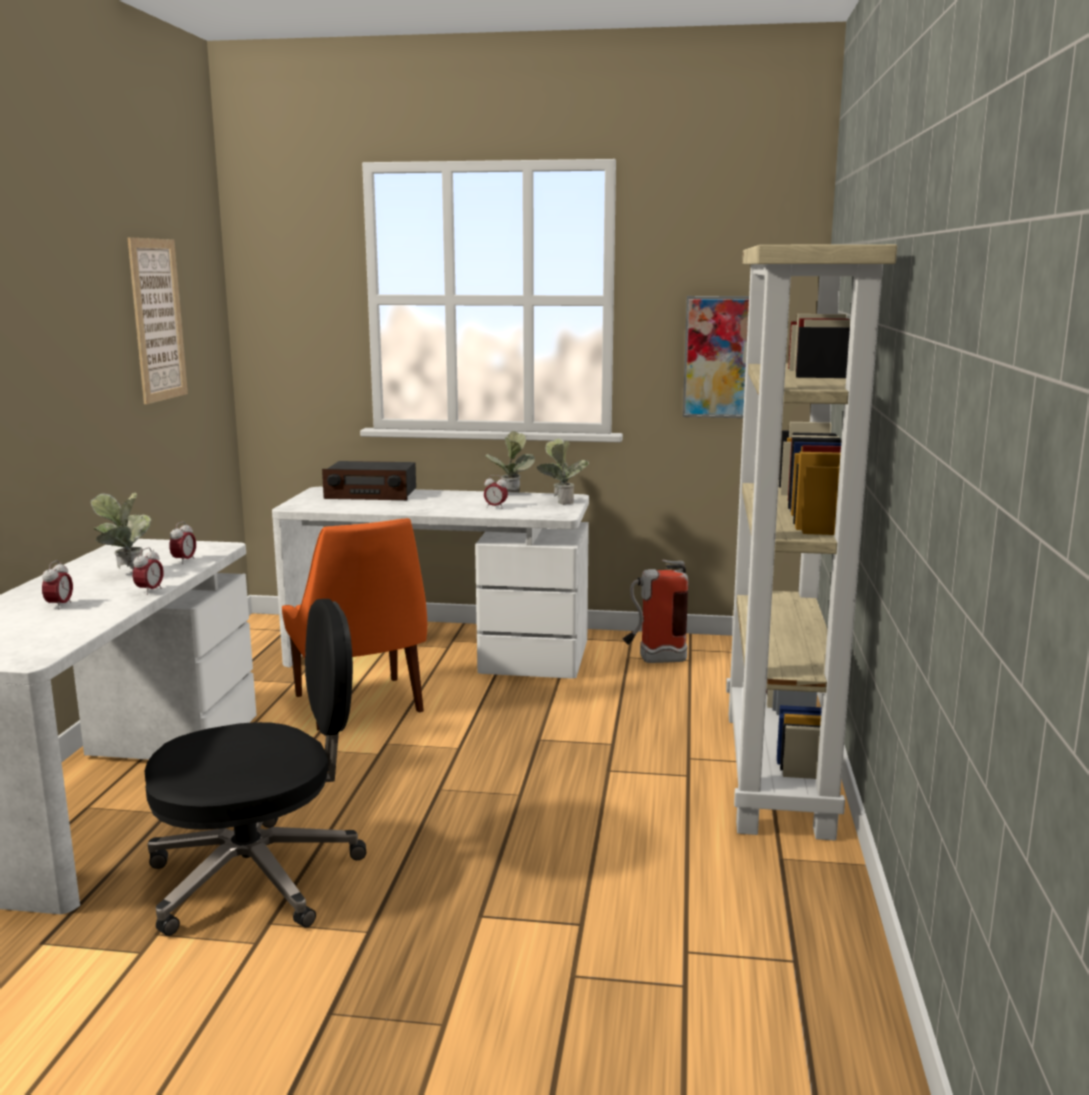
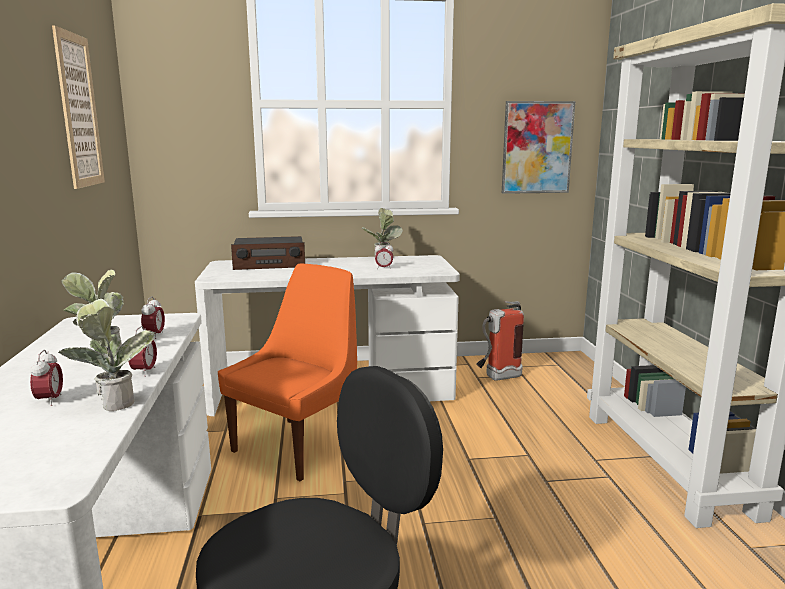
camera: 15 degrees left, 0 degrees up
orange chair [282,518,427,731] -> orange chair turned 105 degrees counterclockwise [218,264,357,481]
potted plant [537,438,589,505] -> potted plant moved to [58,299,155,411]

